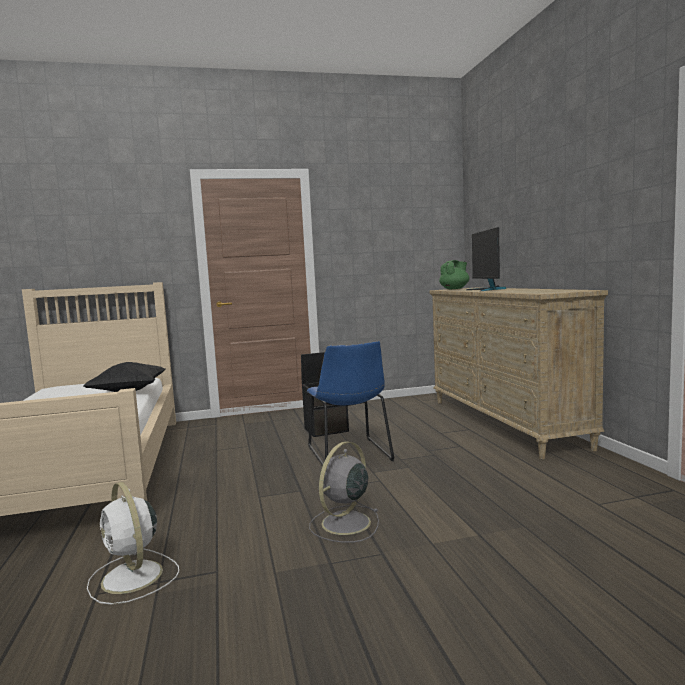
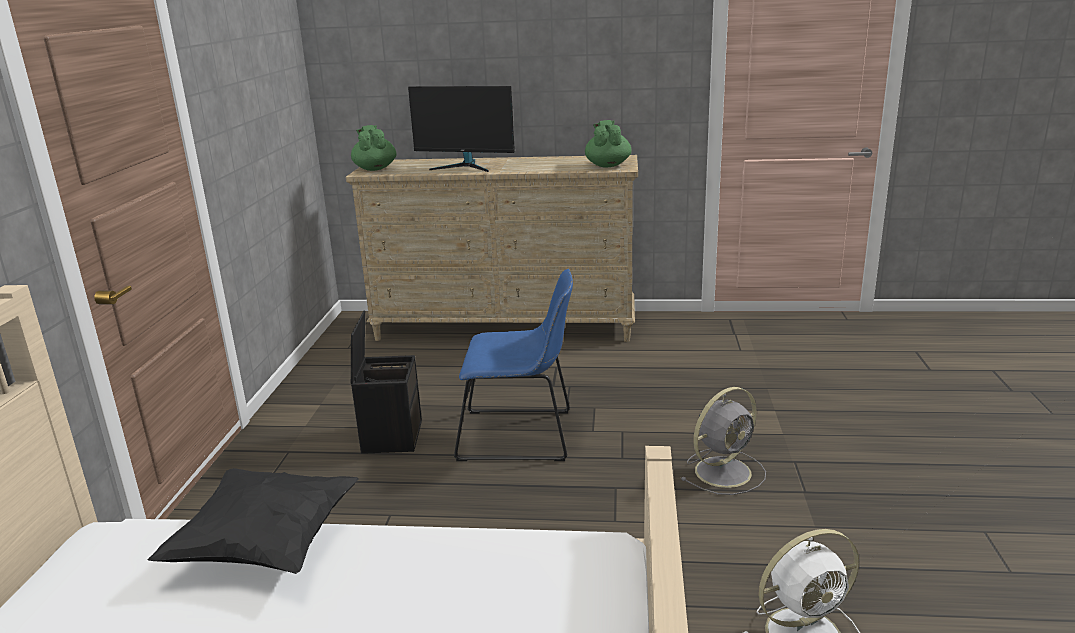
camera: 70 degrees left, 15 degrees up
grey fan [309,441,379,543] -> grey fan turned 90 degrees counterclockwise [681,387,766,495]
none -> green teapot [585,120,632,167]

